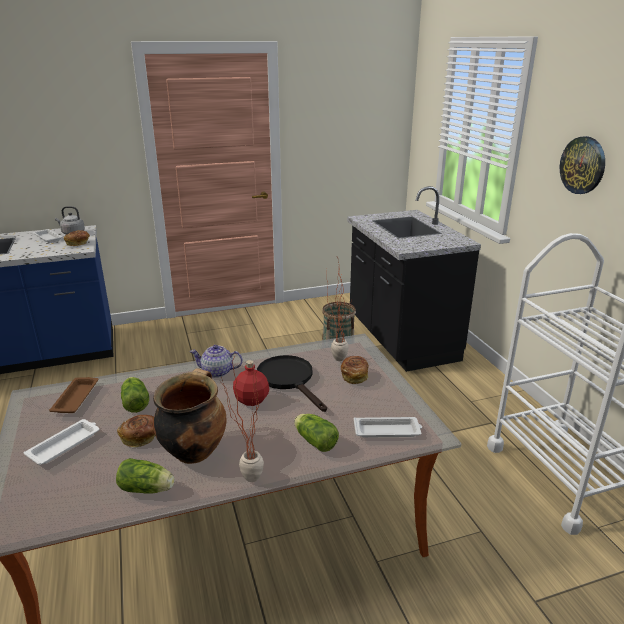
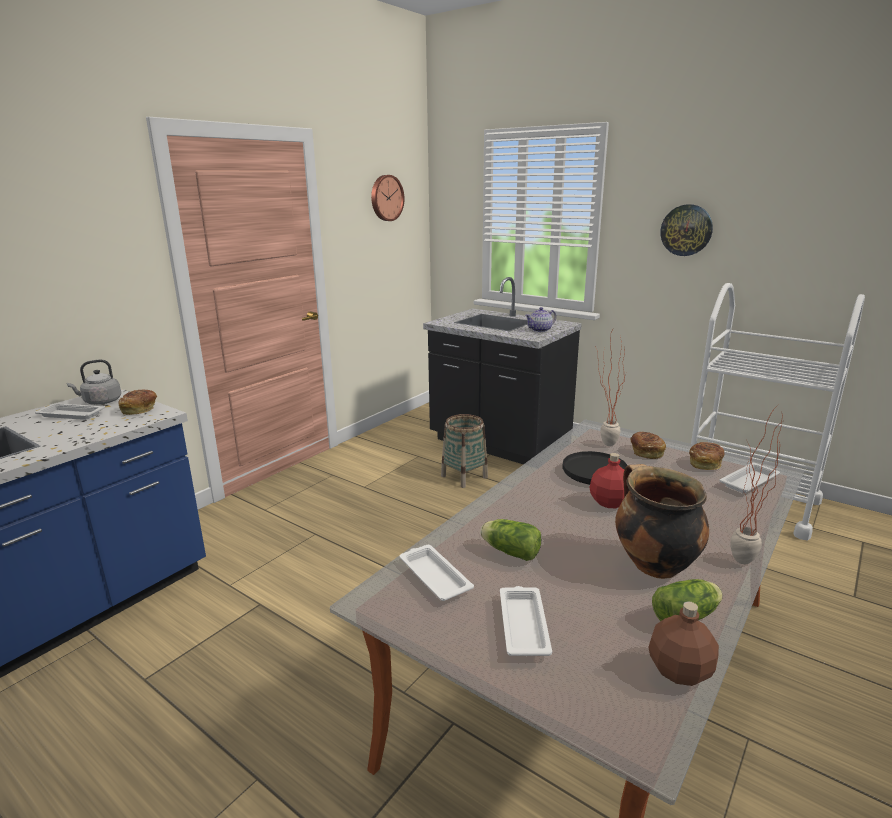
camera: 35 degrees left, 5 degrees down
brown tray [49,377,99,413] -> white tray [400,545,474,601]
bread [117,415,155,447] -> bread moved to [689,442,724,470]
teapot [190,345,243,378] -> teapot moved to [525,307,556,332]
lettuce [294,414,339,452] -> none
none -> wall clock [371,175,404,221]
none -> brown bottle [648,601,719,686]

